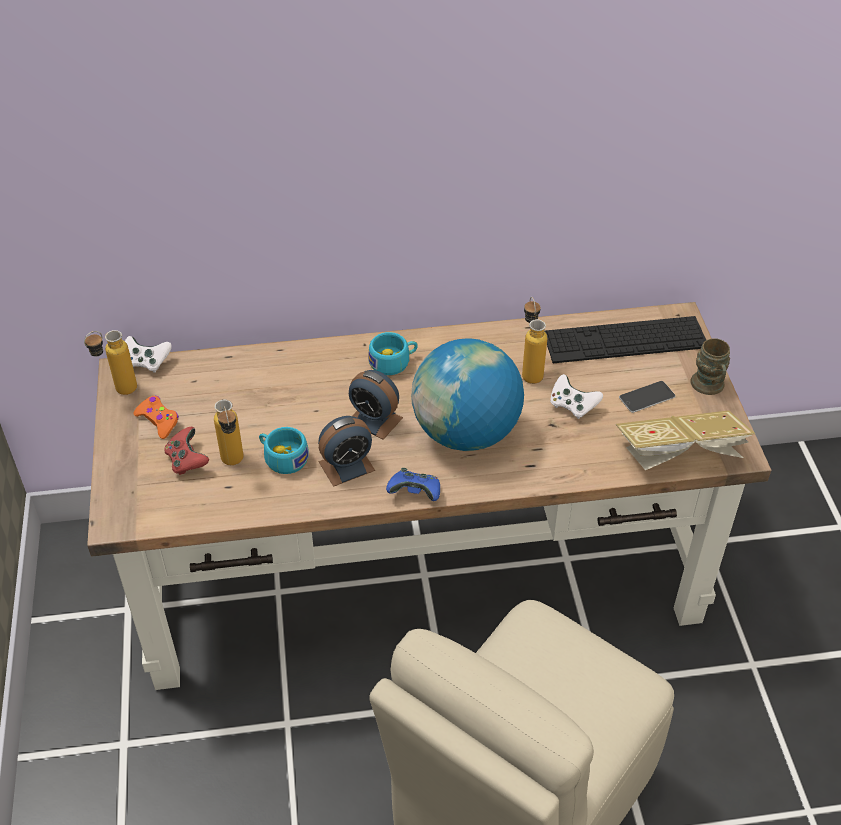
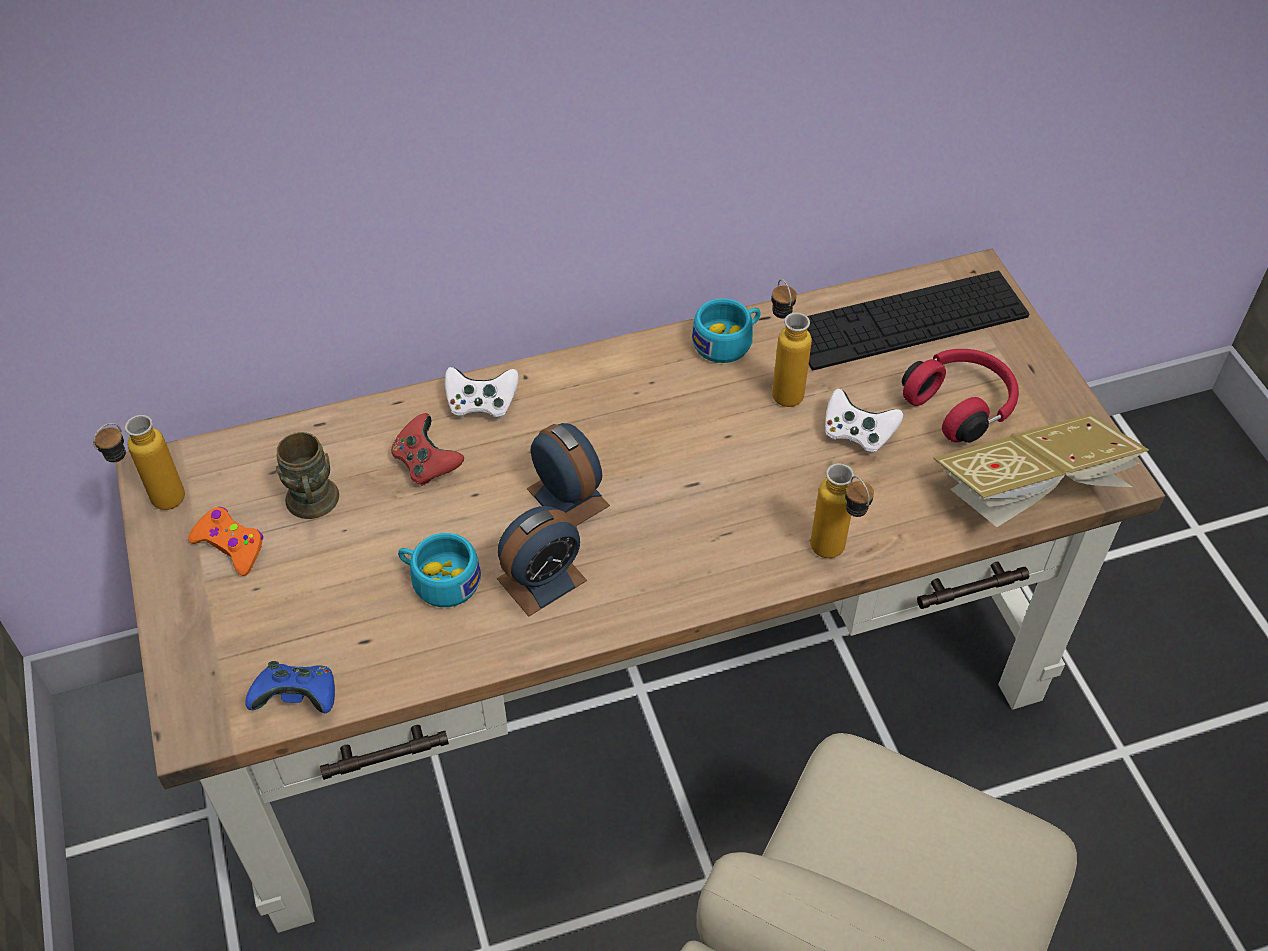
camera: 10 degrees left, 5 degrees up
white game controller [125,336,172,373] -> white game controller moved to [445,367,519,419]
red game controller [164,427,209,475] -> red game controller moved to [391,413,464,486]
bottle [214,400,244,465] -> bottle moved to [810,463,874,558]
alarm clock [349,370,403,440] -> alarm clock turned 150 degrees counterclockwise [527,423,610,526]
turquoise cup [368,332,418,375] -> turquoise cup moved to [692,298,760,363]
blue game controller [386,468,440,501] -> blue game controller moved to [245,661,335,713]
globe [411,338,524,451] -> none
phone [619,381,676,413] -> red headphones [902,349,1019,443]
brown mug [690,338,730,395] -> brown mug moved to [276,432,339,519]

